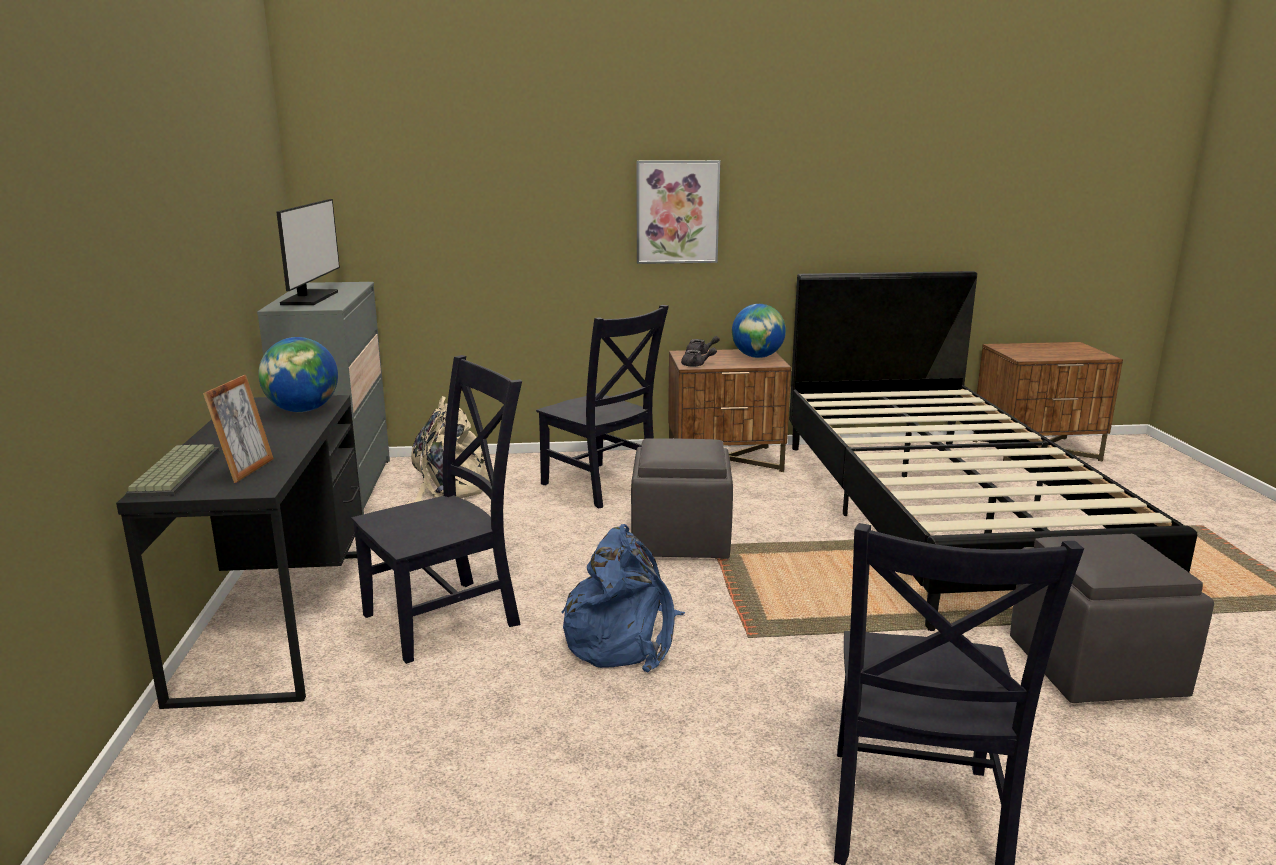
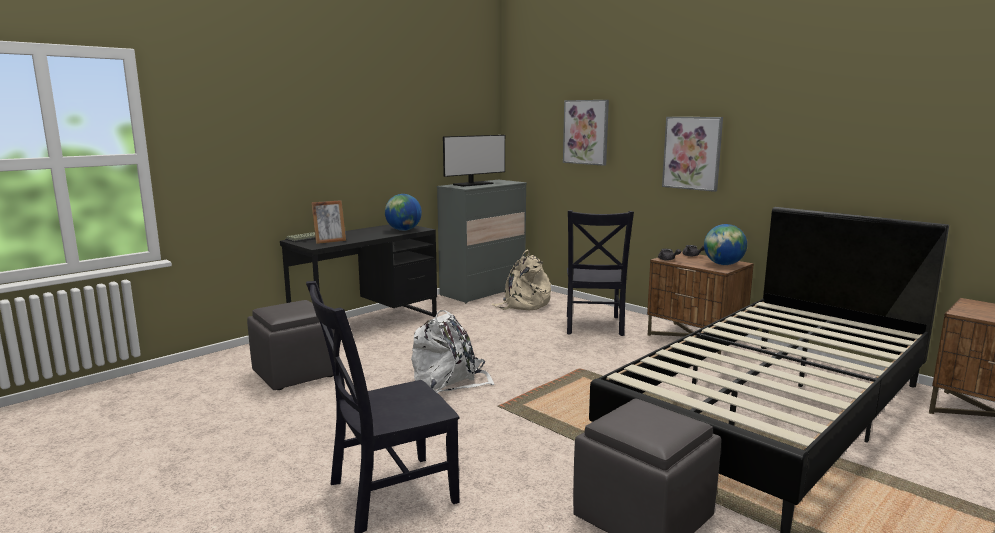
camera: 50 degrees right, 5 degrees down
black chair [351,355,522,664] -> none
blue backpack [562,524,685,673] -> white backpack [411,310,495,393]
grey ottoman [631,438,733,559] -> grey ottoman moved to [247,300,335,390]
none -> picture [563,100,609,166]

